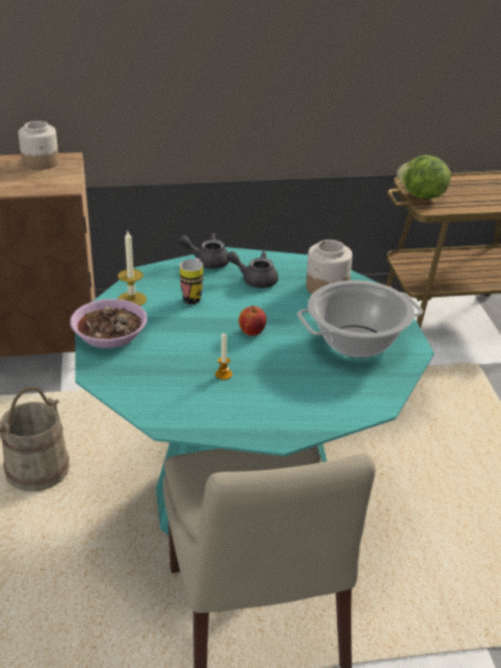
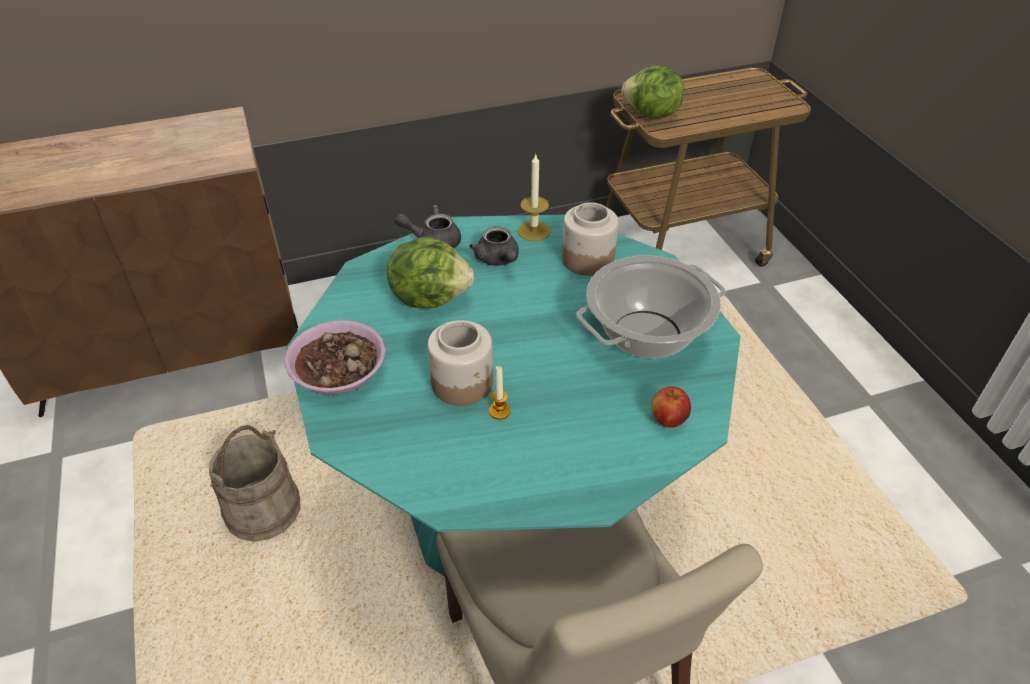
camera: 10 degrees left, 10 degrees up
jar [18,121,59,170] -> jar moved to [428,320,493,406]
candle [118,231,147,306] -> candle moved to [518,153,551,241]
mug [180,258,203,305] -> lettuce [387,236,474,309]
grey teapot [227,251,278,288] -> grey teapot turned 120 degrees counterclockwise [469,226,519,266]
apple [239,305,266,336] -> apple moved to [651,386,691,428]

